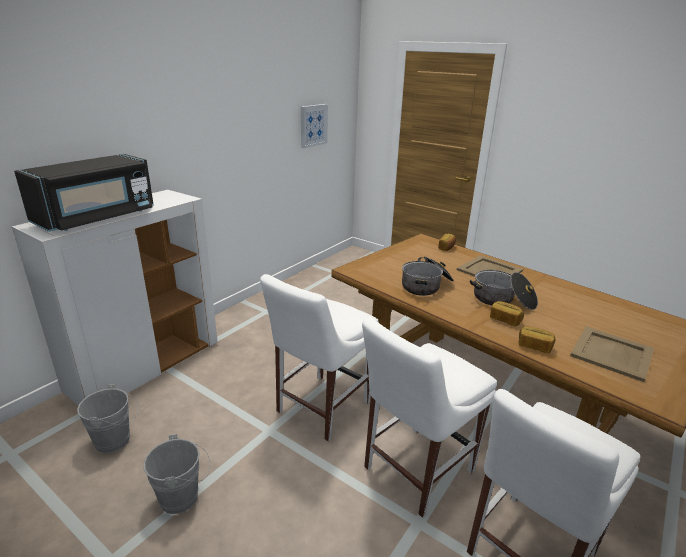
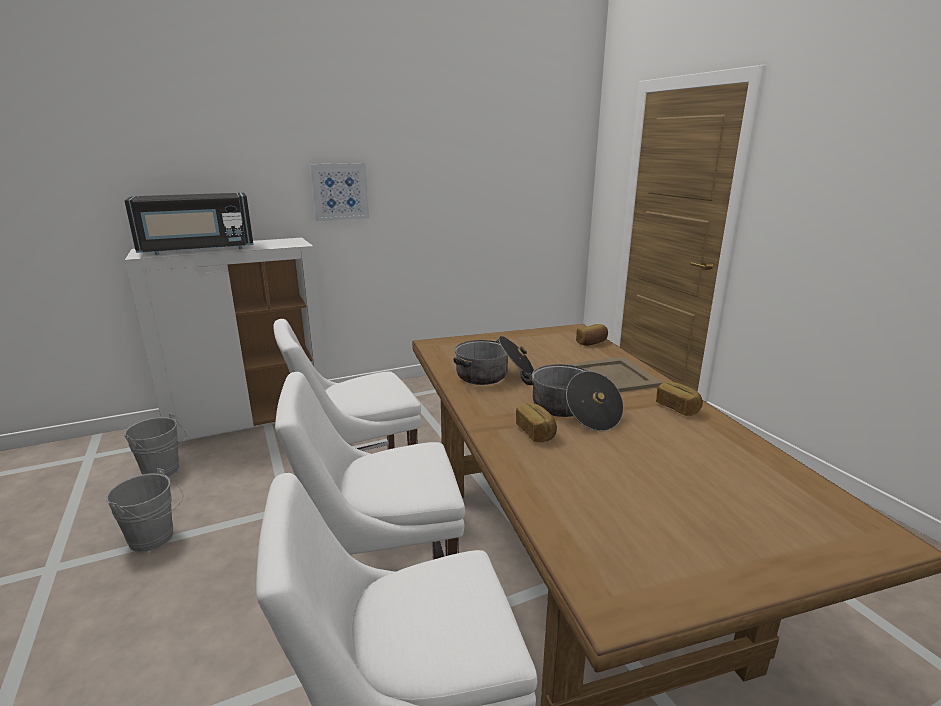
camera: 30 degrees right, 5 degrees down
picture [301,104,328,148] -> picture moved to [310,163,369,221]
bread [519,326,555,354] -> bread moved to [656,381,703,416]
beige tray [570,326,654,382] -> none

